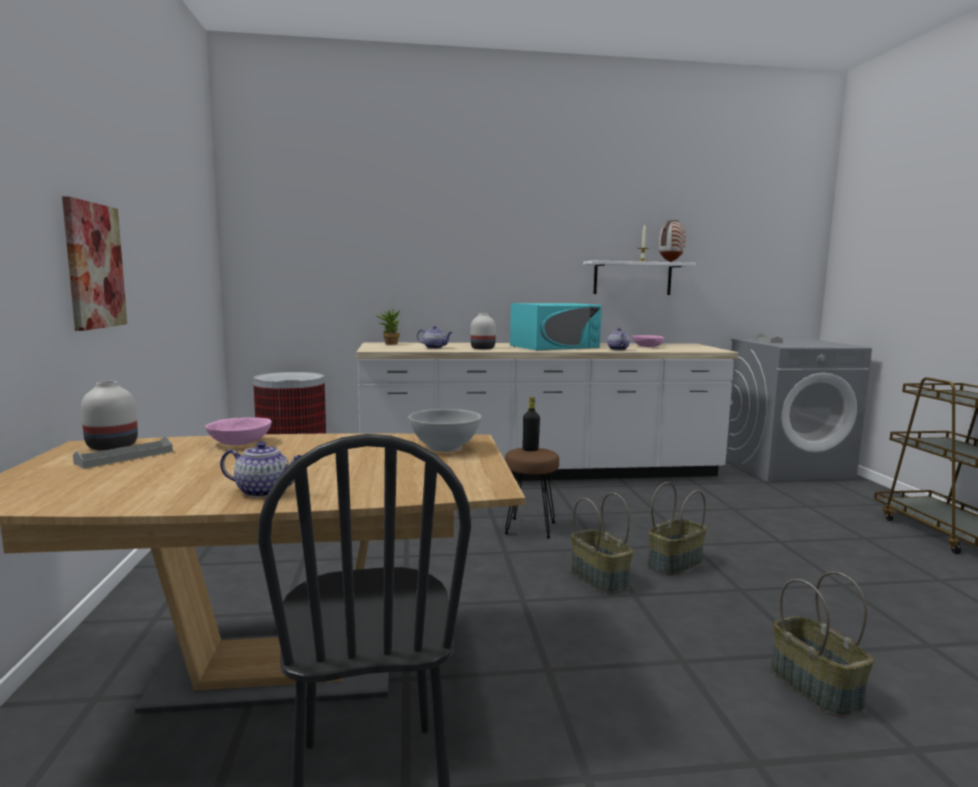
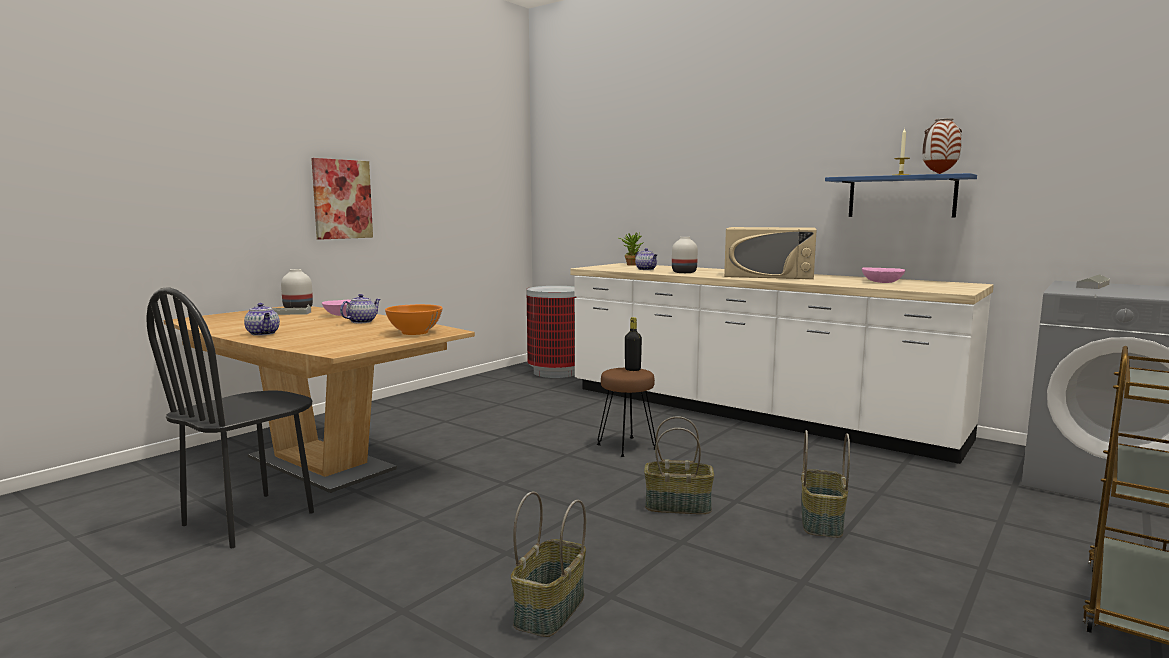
camera: 45 degrees right, 0 degrees up
white bowl [409,409,482,452] -> orange bowl [385,304,443,335]
turquoise microwave [510,303,602,350] -> beige microwave [724,227,817,279]
basket [571,493,633,594] -> basket moved to [801,430,850,538]
white shelf [583,261,696,295] -> blue shelf [825,173,977,217]
teapot [607,328,630,350] -> teapot moved to [340,294,381,323]

